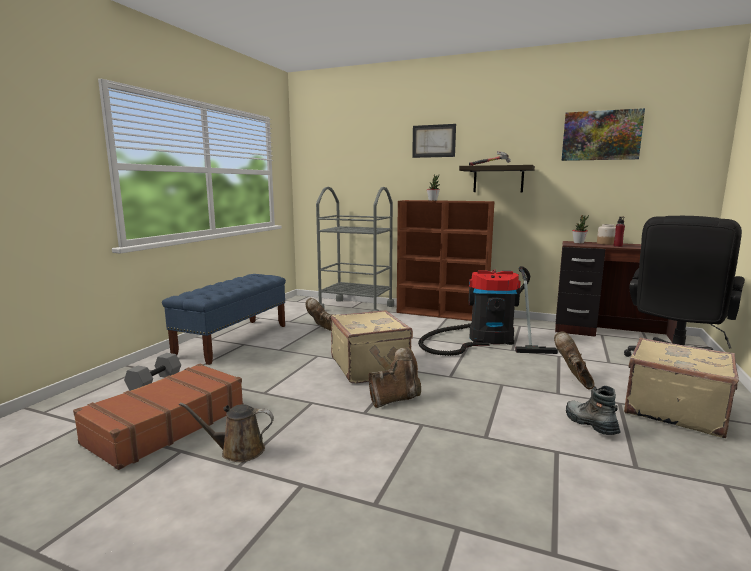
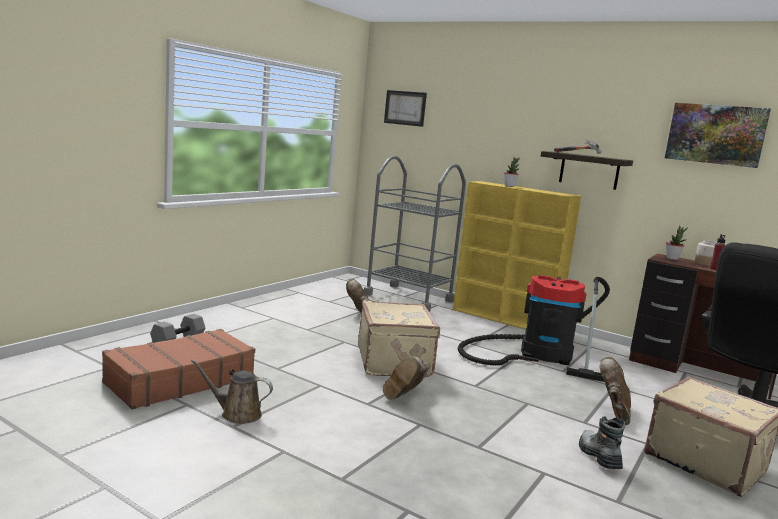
camera: 10 degrees right, 0 degrees up
blue bench [162,274,286,365] -> none
brown boot [369,347,421,408] -> brown boot turned 135 degrees clockwise [383,357,430,400]
brown bookcase [397,200,495,321] -> yellow bookcase [453,181,581,329]
picture [412,124,456,158] -> picture moved to [384,90,427,127]

